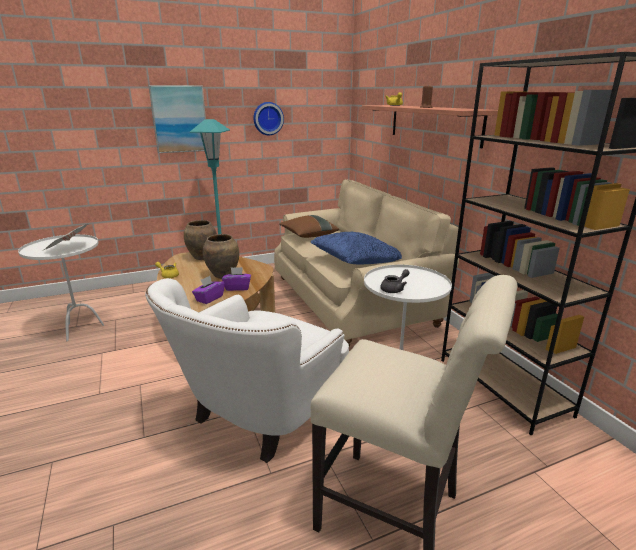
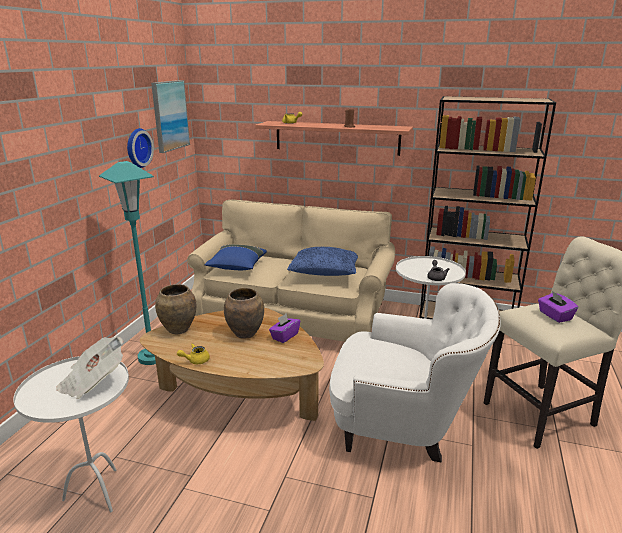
camera: 50 degrees left, 0 degrees up
white armchair [145,278,349,463] -> white armchair turned 60 degrees counterclockwise [329,283,501,463]
picture [148,85,206,153] -> picture moved to [151,80,190,153]
purple tissue box [192,276,225,304] -> purple tissue box moved to [538,291,578,323]
brown pillow [279,215,339,238] -> blue pillow [204,244,267,270]

